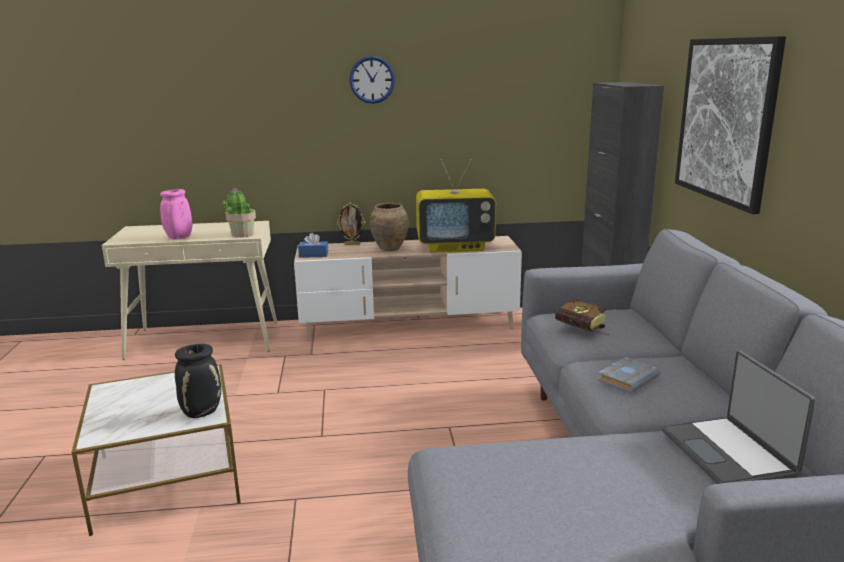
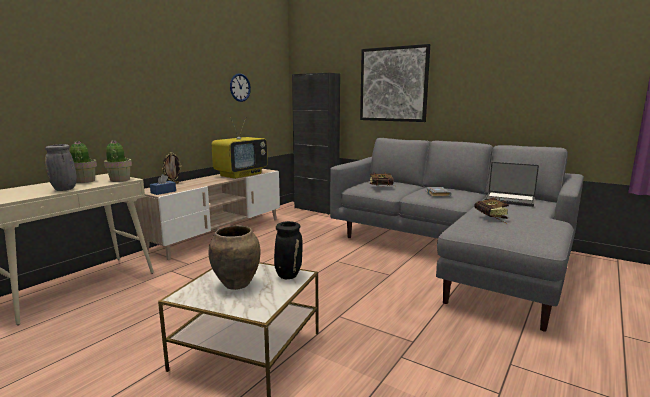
camera: 50 degrees left, 5 degrees down
pink vase [160,189,192,239] -> grey vase [45,144,77,191]
wall clock [349,56,395,104] -> wall clock moved to [230,73,251,102]
brown vase [370,203,409,251] -> brown vase moved to [208,226,261,290]
none -> potted plant [70,141,97,183]
none -> book [474,197,509,224]

